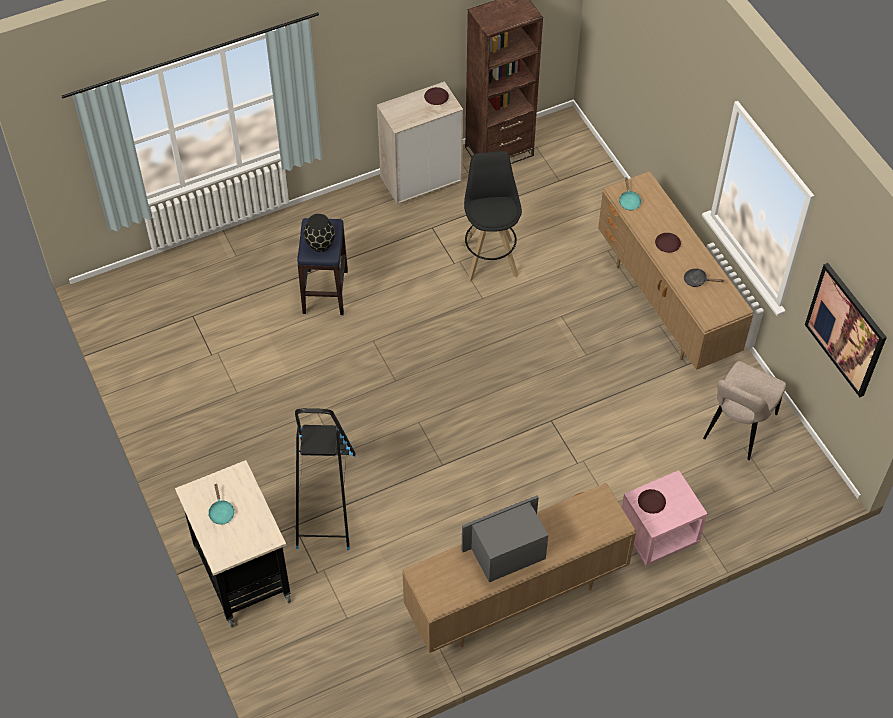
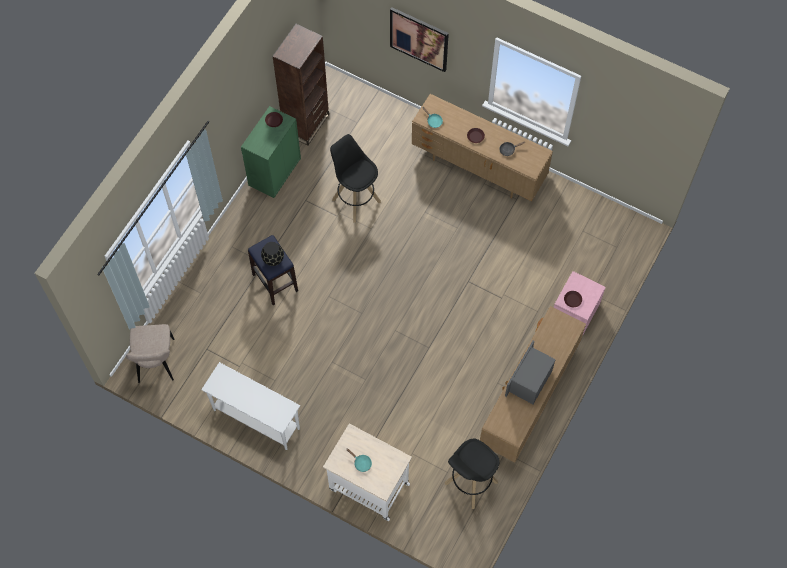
camera: 35 degrees left, 10 degrees up
black cart [175,460,291,627] -> white cart [323,423,412,521]
black step ladder [295,408,356,550] -> none
beige cabinet [377,81,463,204] -> green cabinet [241,106,301,198]
beige chair [703,361,786,460] -> beige chair moved to [126,324,174,383]
picture [805,263,887,397] -> picture moved to [390,7,449,72]
none -> white console table [201,362,300,450]
none -> black stool [444,439,500,509]

